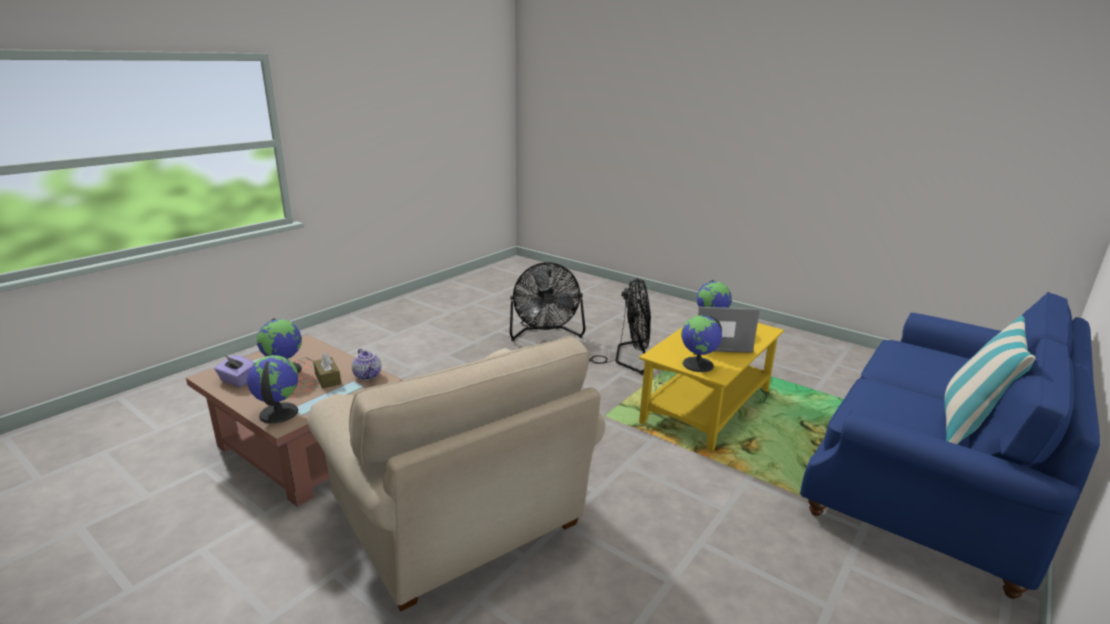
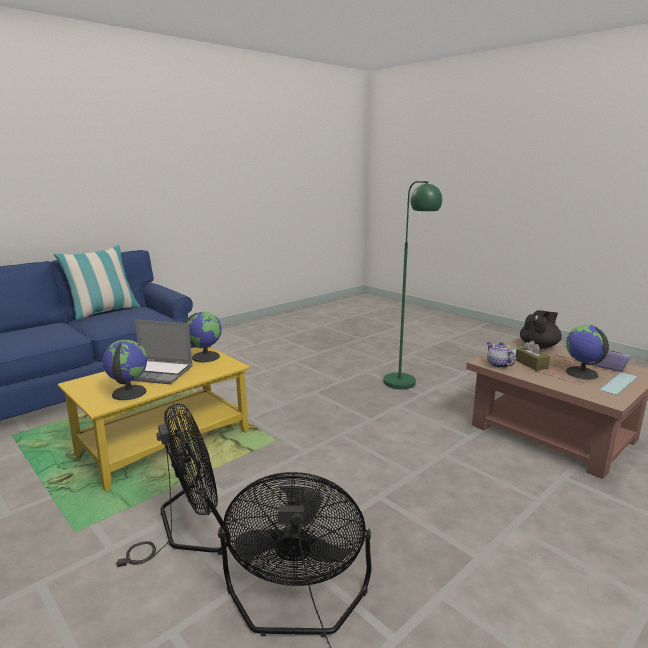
camera: 170 degrees left, 5 degrees down
globe [247,355,299,423] -> black teapot [520,310,562,349]
beige armchair [307,336,605,611] -> green floor lamp [383,181,442,389]
black fan [589,278,651,375] -> black fan turned 135 degrees clockwise [114,403,231,567]

